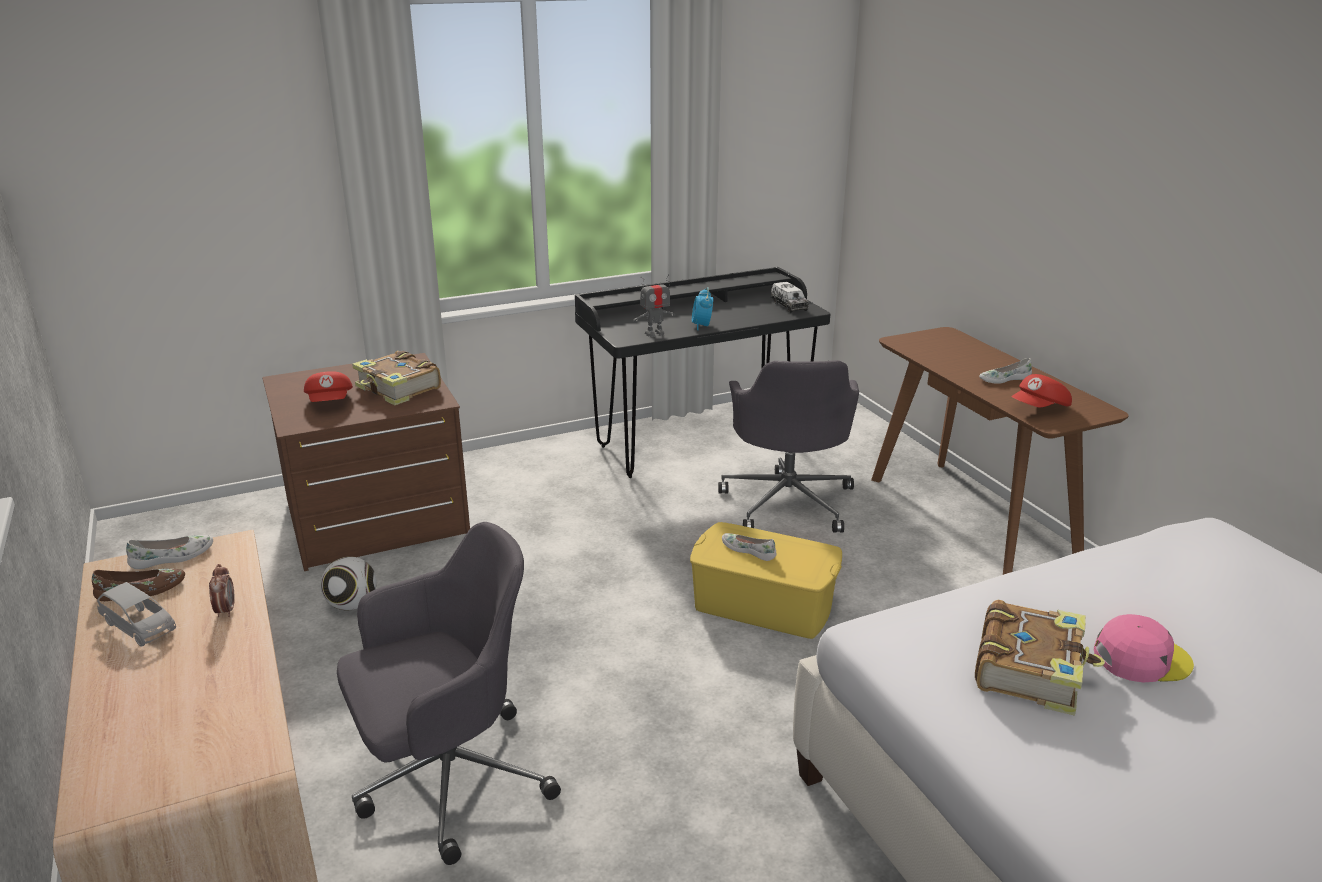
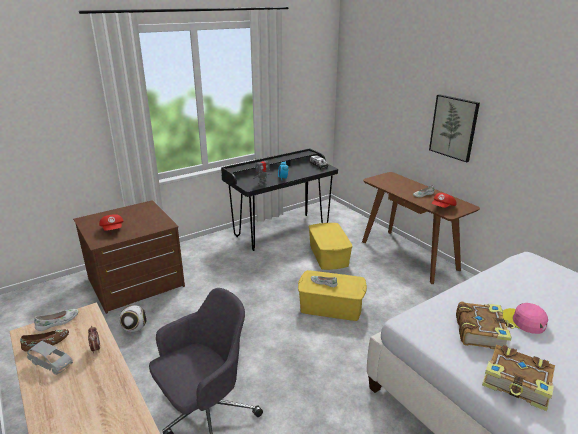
camera: 10 degrees left, 0 degrees up
book [352,350,441,405] -> book moved to [482,345,555,411]
grey office chair [718,360,859,533] -> yellow storage box [308,223,353,270]
pink cap [1094,614,1194,683] -> pink cap turned 120 degrees counterclockwise [503,303,548,334]
none -> picture [429,94,480,162]

